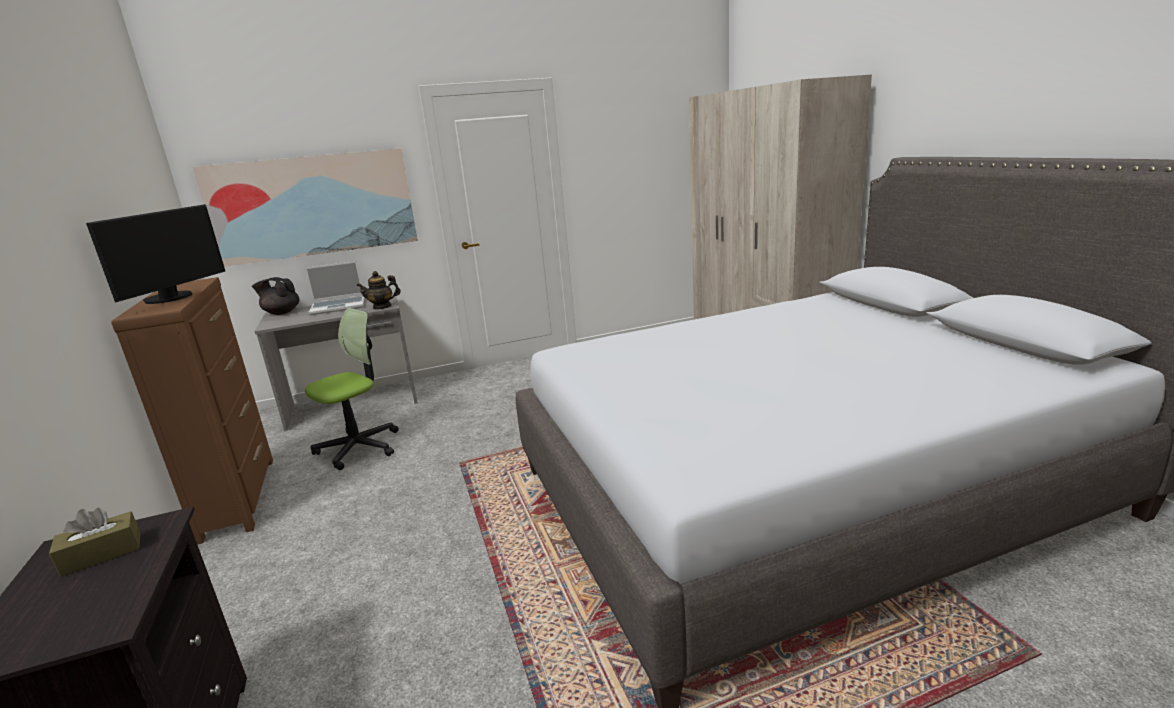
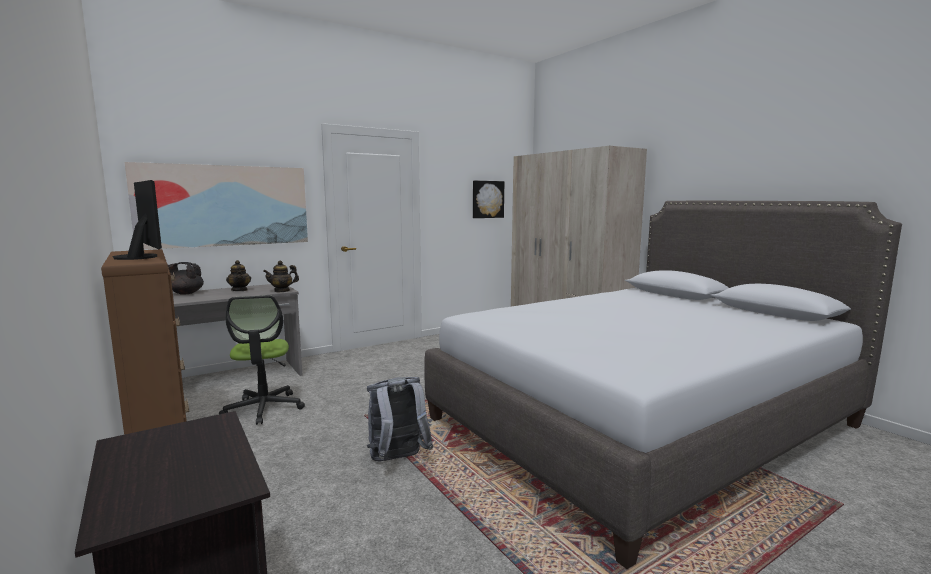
camera: 15 degrees left, 10 degrees down
brown tissue box [49,508,140,576] -> none
monitor [86,204,225,304] -> monitor turned 45 degrees counterclockwise [112,180,162,260]
laptop [304,261,365,315] -> teapot [226,260,251,291]
office chair [305,308,399,470] -> office chair turned 135 degrees clockwise [219,295,305,425]
none -> grey backpack [367,377,433,462]
none -> picture [473,181,504,218]

